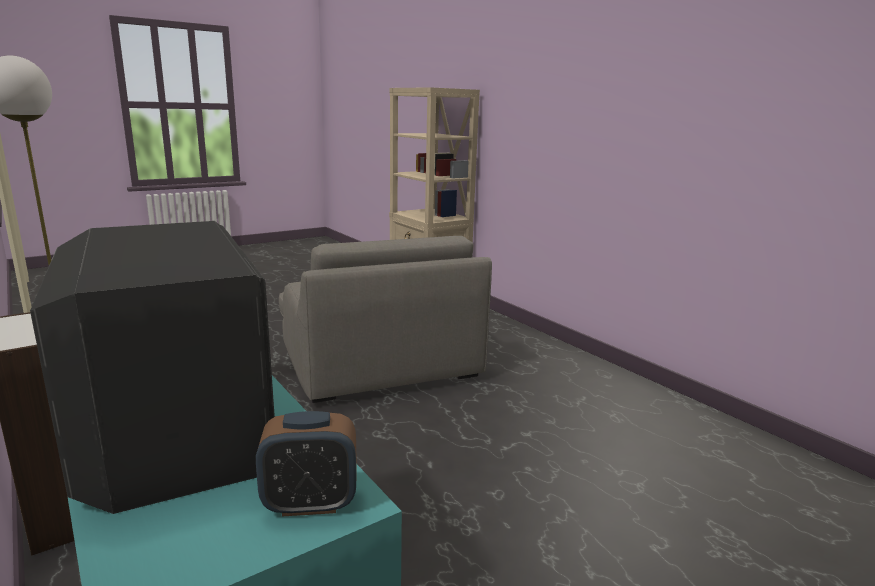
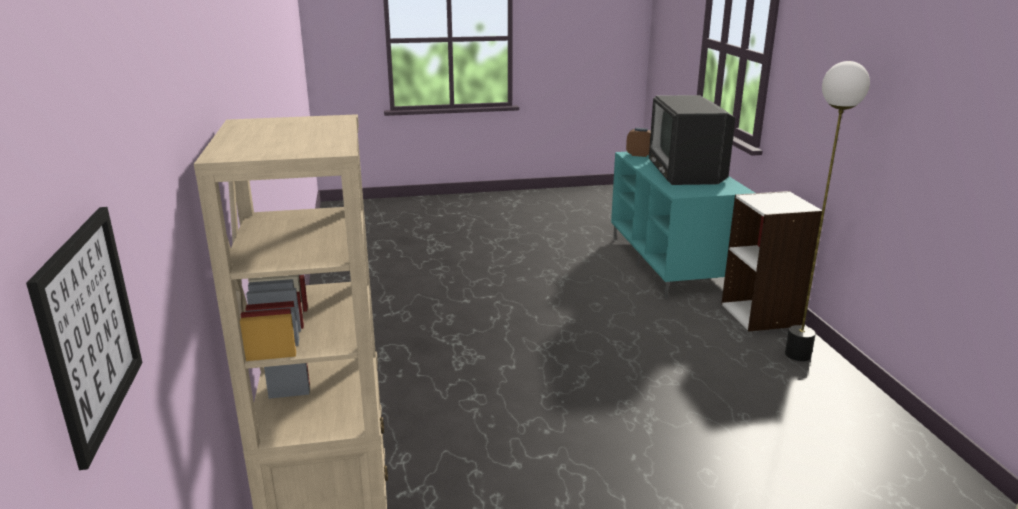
camera: 155 degrees left, 5 degrees up
grey armchair [279,236,492,403] -> none
none -> picture [26,207,143,470]

